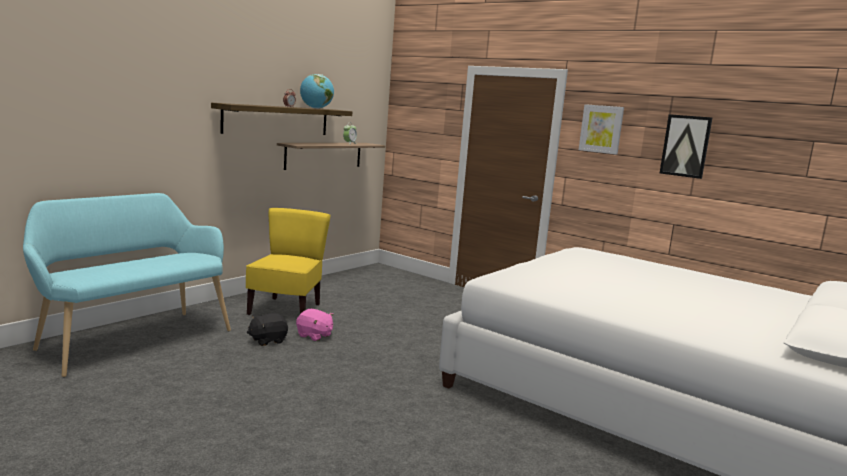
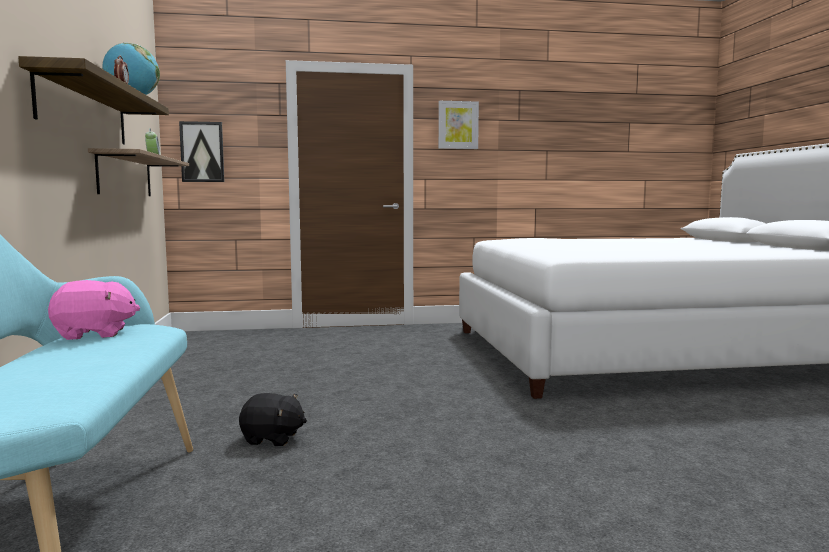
camera: 45 degrees left, 5 degrees down
yellow chair [246,208,331,315] -> none
black plush toy [247,313,288,346] -> black plush toy turned 90 degrees counterclockwise [239,393,307,446]
pink plush toy [296,309,333,341] -> pink plush toy moved to [48,280,140,340]
picture [660,114,712,179] -> picture moved to [179,121,224,182]

